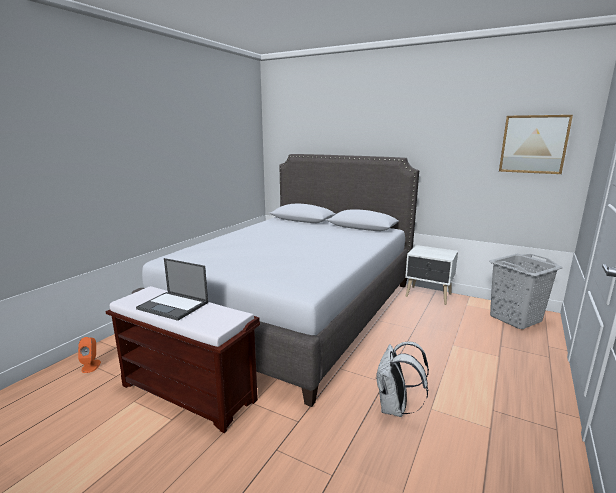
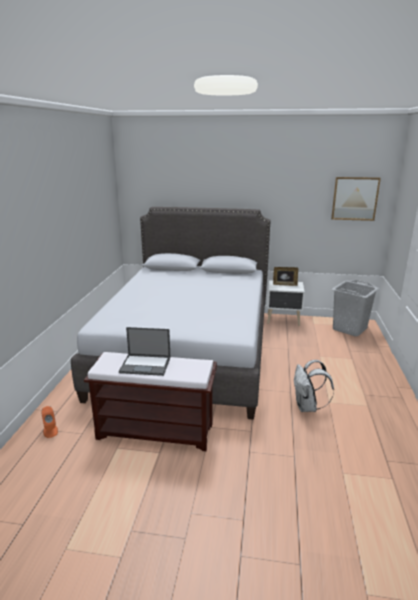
camera: 20 degrees left, 5 degrees up
none -> picture frame [273,267,298,286]

